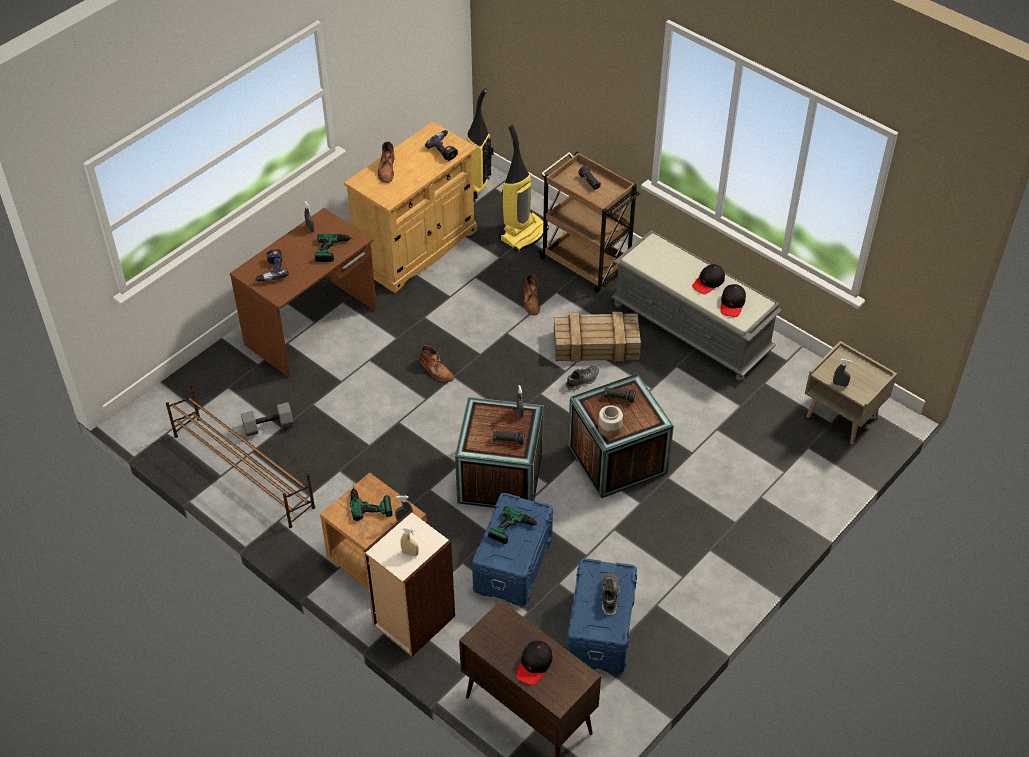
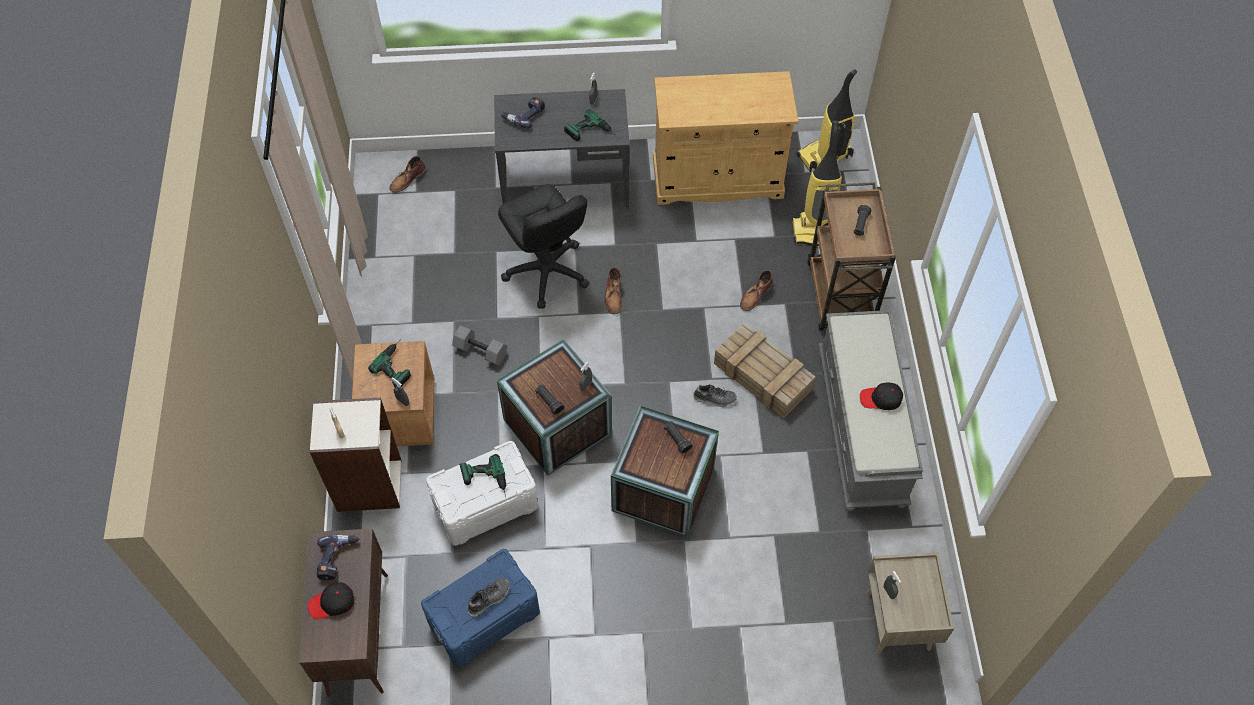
camera: 45 degrees right, 10 degrees up
brown shoe rack [166,385,315,528] -> none
brown desk [230,208,377,377] -> grey desk [494,89,630,209]
grey dumbbell [241,402,294,436] -> grey dumbbell moved to [452,325,507,365]
brown boot [378,141,395,183] -> brown boot moved to [389,156,427,193]
power drill [425,130,458,161] -> power drill moved to [317,535,360,580]
blue storage box [472,493,553,606] -> white storage box [426,441,538,546]
jar [598,405,623,438] -> none
black cap [720,284,746,317] -> none
none -> black office chair [498,184,589,309]

